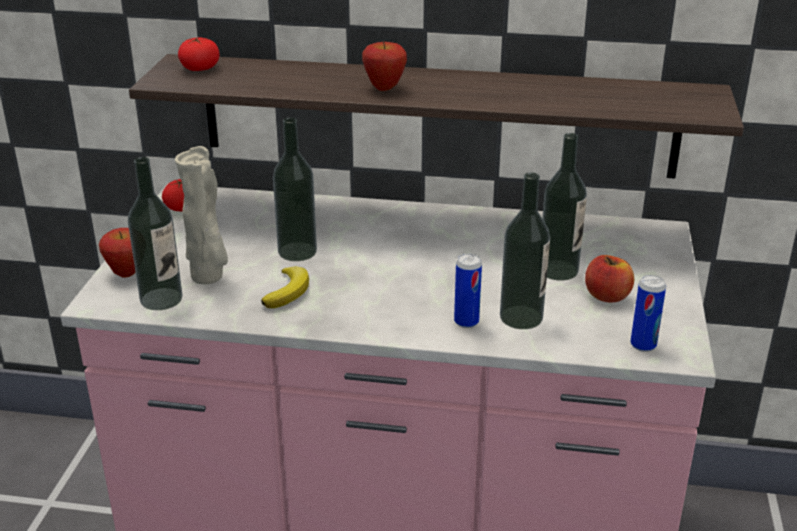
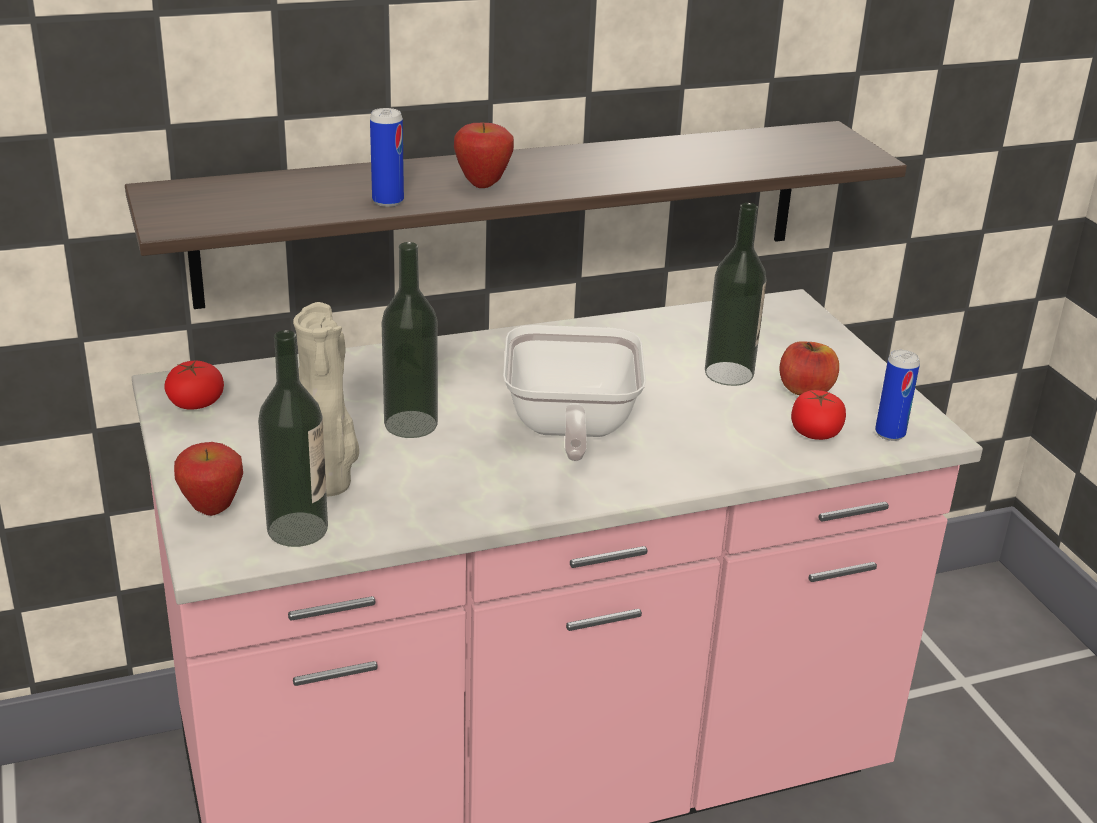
camera: 30 degrees left, 0 degrees up
tomato [178,37,220,71] -> tomato moved to [791,390,846,440]
banana [261,266,309,308] -> none
can [454,254,482,328] -> can moved to [370,108,404,207]
bottle [500,172,550,329] -> none
none -> frying pan [503,325,646,461]

